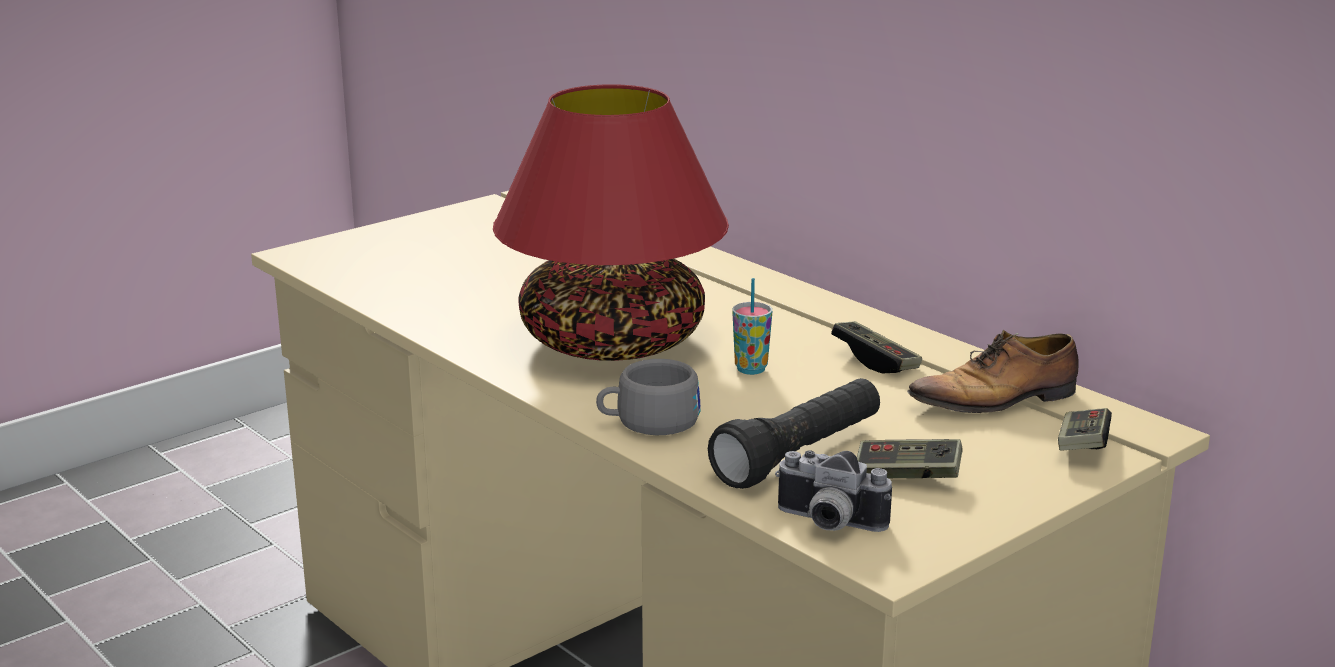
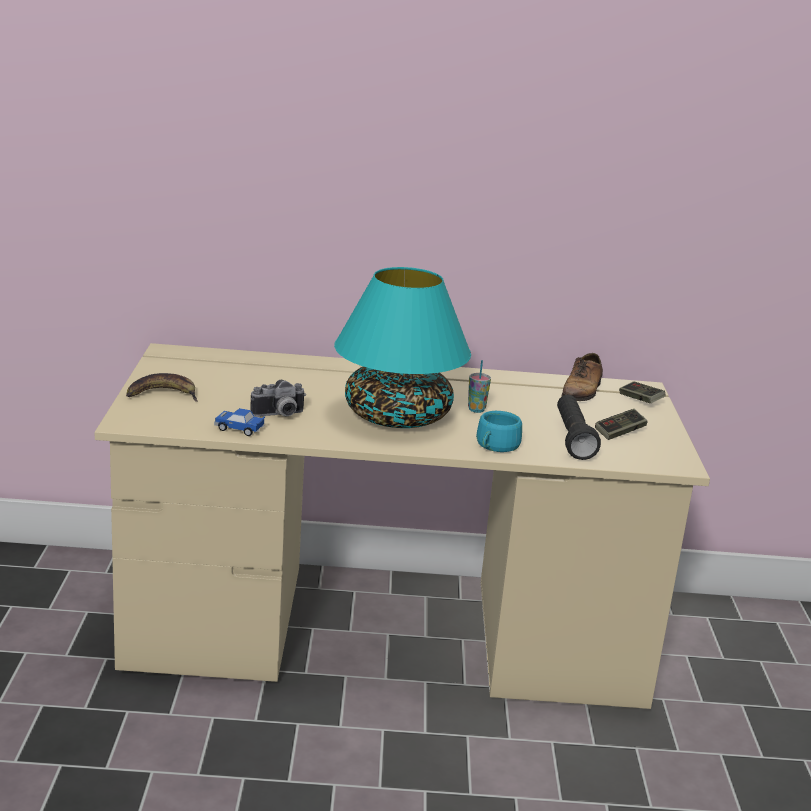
camera: 50 degrees left, 0 degrees up
red table lamp [493,84,729,361] -> turquoise table lamp [334,267,471,428]
grey cup [596,359,700,435] -> turquoise cup [476,411,522,452]
camera [775,450,892,532] -> camera moved to [250,380,306,417]
game controller [831,321,922,373] -> none
none -> banana [126,373,198,402]
none -> toy car [215,408,265,436]

